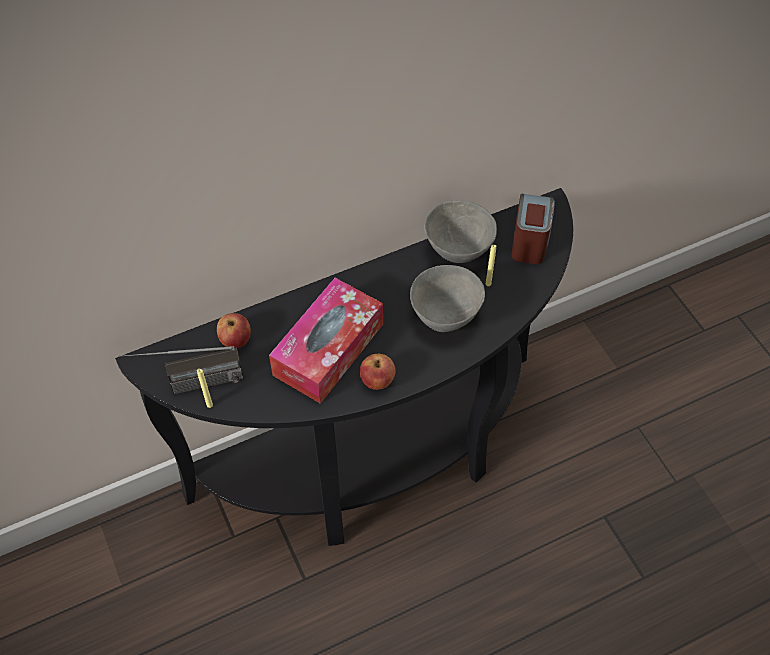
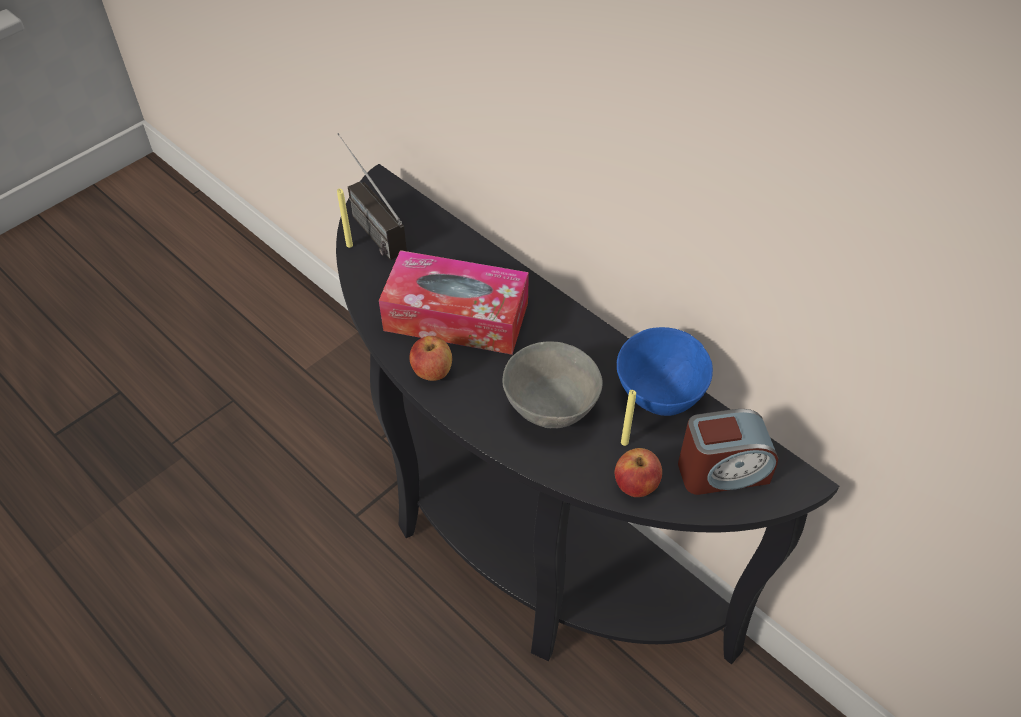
camera: 70 degrees right, 5 degrees down
apple [217,313,251,349] -> apple moved to [615,448,662,497]
grey bowl [425,201,497,263] -> blue bowl [617,327,713,416]

